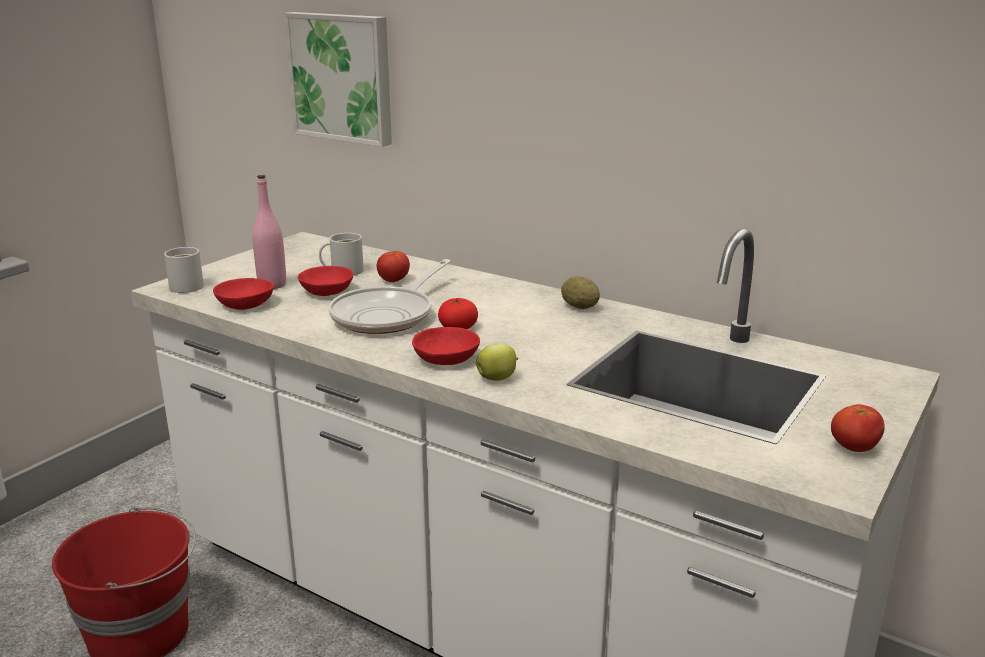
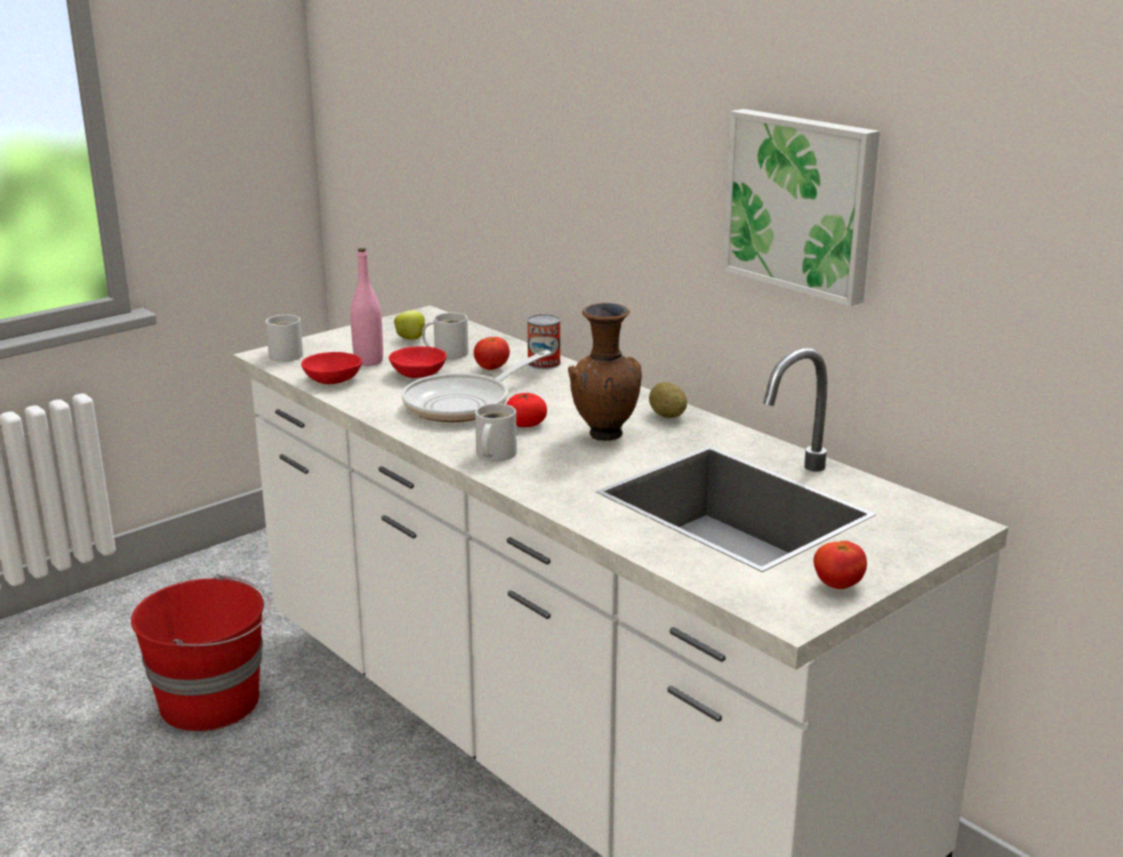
camera: 15 degrees right, 0 degrees up
picture [284,12,392,147] -> picture moved to [722,109,880,307]
red bowl [412,327,480,365] -> white mug [475,403,517,461]
apple [476,343,518,381] -> apple moved to [394,310,425,340]
none -> can [527,314,561,369]
none -> brown vase [568,303,642,441]

